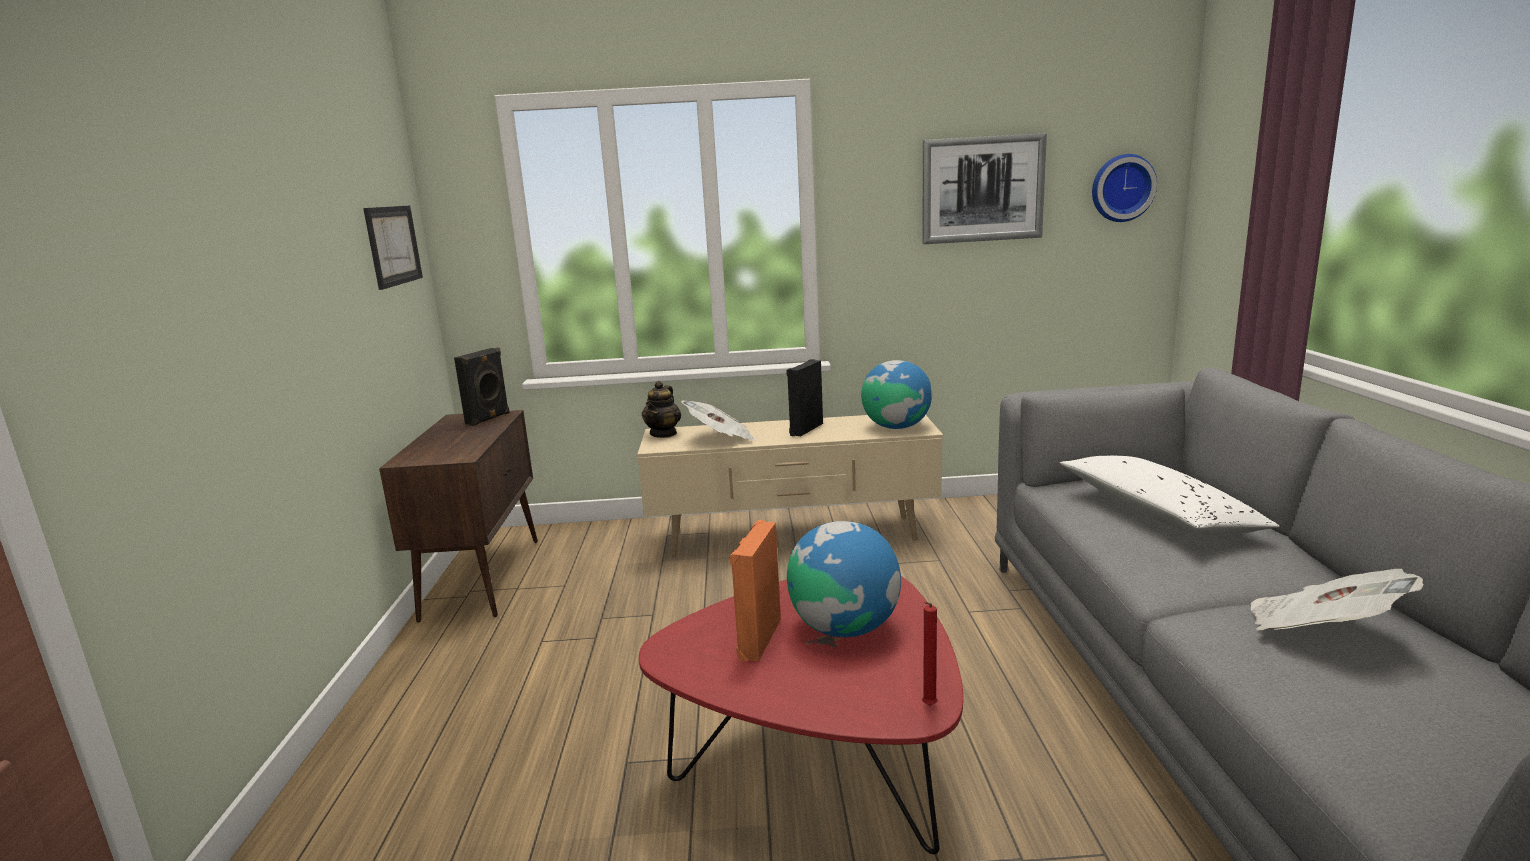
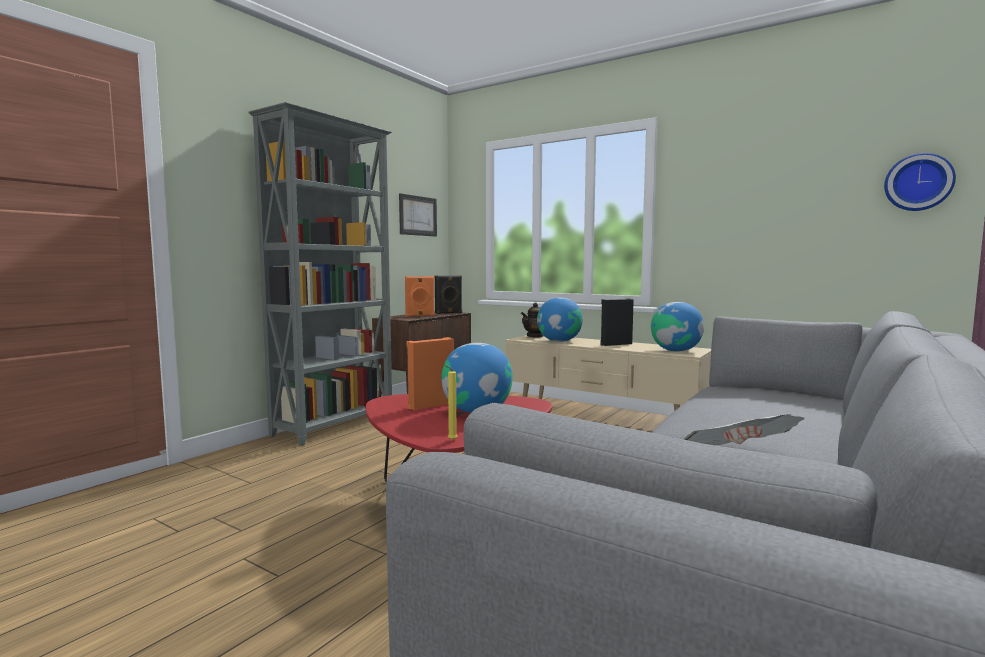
camera: 35 degrees right, 10 degrees down
newspaper [681,400,756,441] -> globe [537,298,583,342]
red candle [922,602,938,706] -> yellow candle [444,365,457,440]
picture [923,133,1047,244] -> none
white pillow [1060,456,1279,535] -> none
none -> grey bookcase [248,102,392,446]
none -> orange speaker [405,276,435,317]

